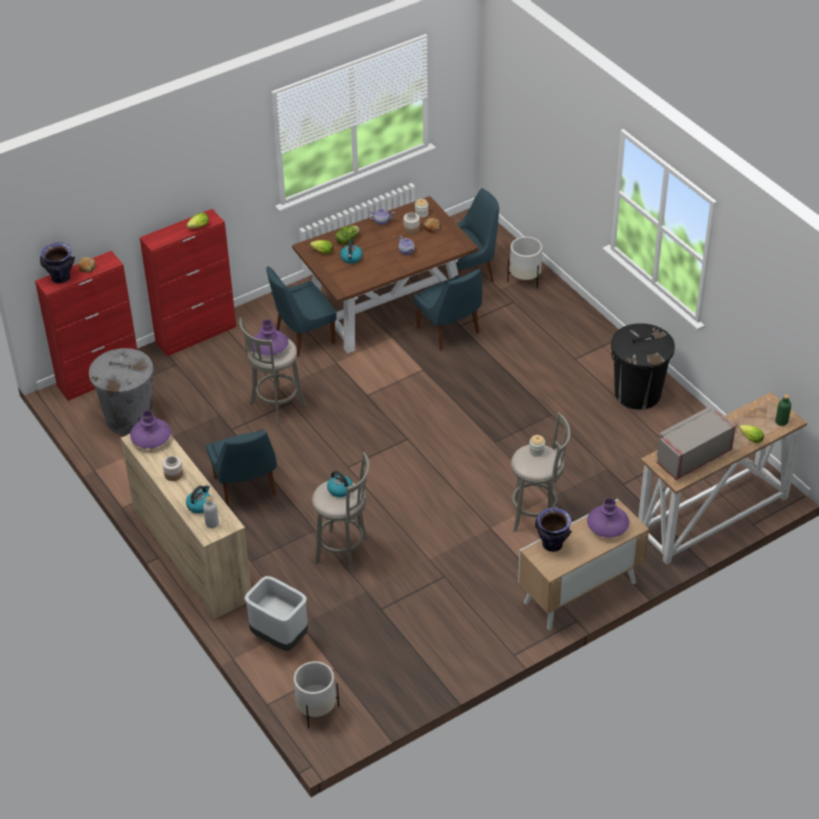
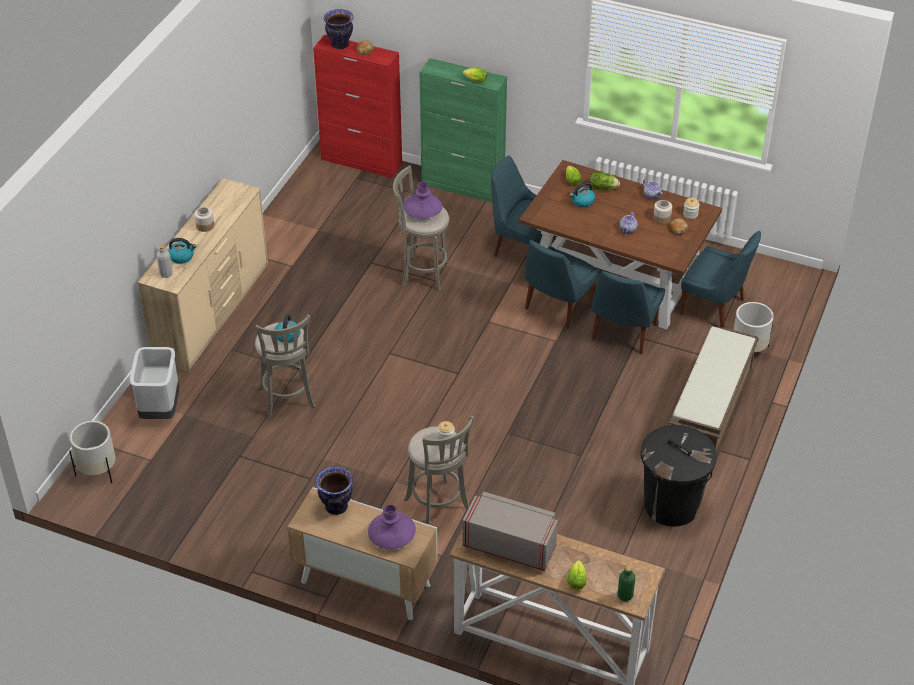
camera: 55 degrees right, 0 degrees up
grey trash can [89,348,153,435] -> none
purple vase [130,410,171,449] -> none
red cabinet [140,209,236,356] -> green cabinet [419,58,507,203]
blue chair [206,429,277,507] -> blue chair moved to [525,240,601,329]
none -> brown bench [669,326,759,472]

